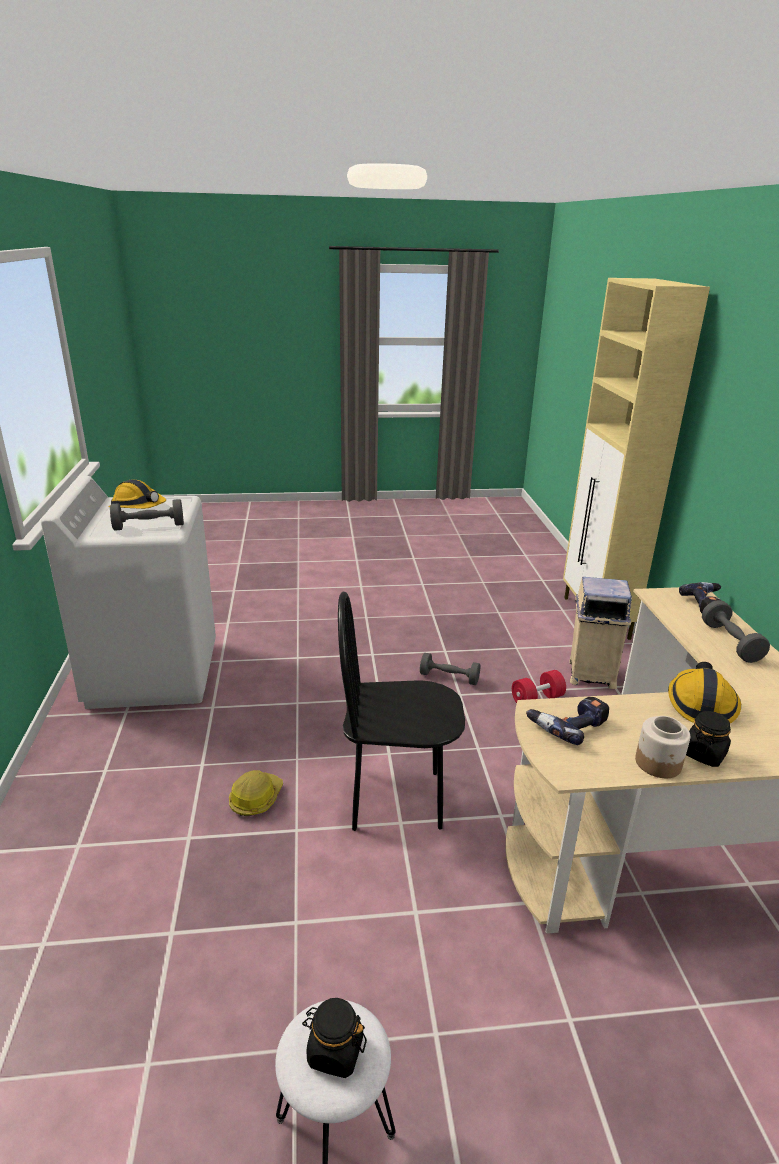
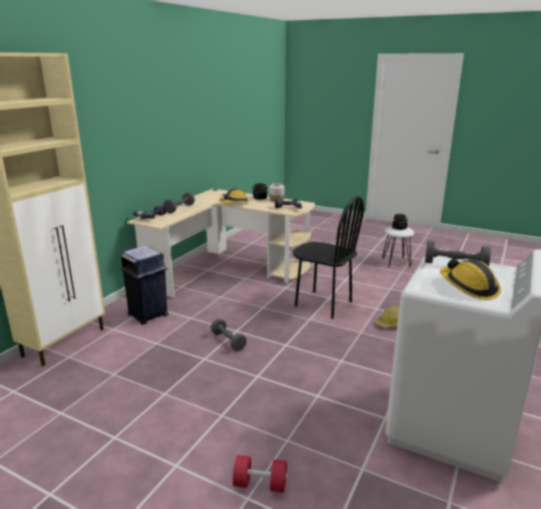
camera: 145 degrees left, 5 degrees down
red dumbbell [512,670,566,703] -> red dumbbell moved to [233,455,288,493]
beige trash can [569,577,632,689] -> blue trash can [120,246,168,325]

